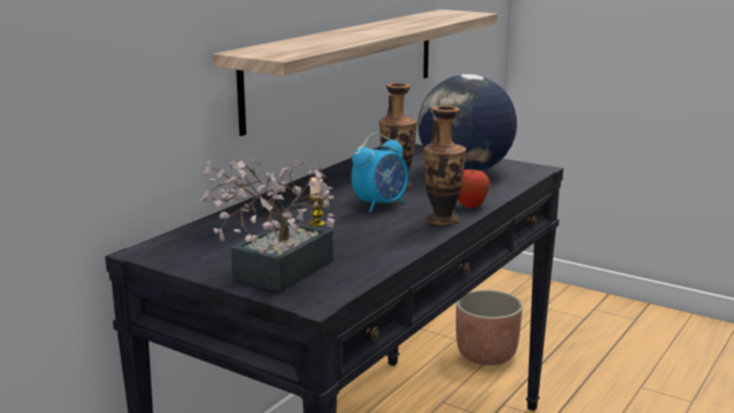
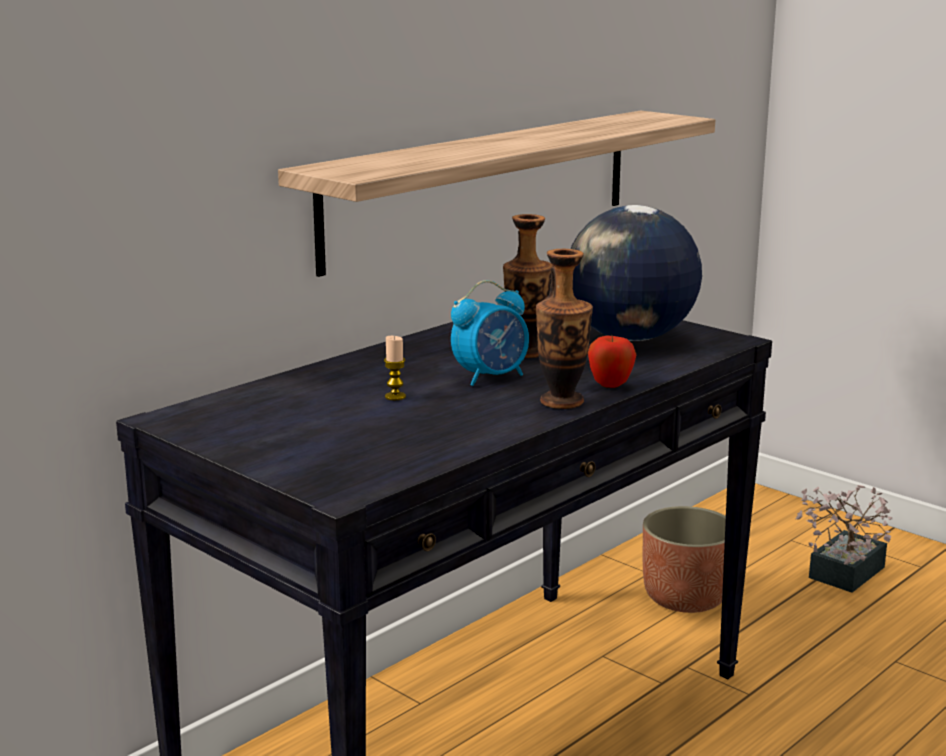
camera: 10 degrees right, 0 degrees up
potted plant [200,158,335,292] -> potted plant moved to [796,485,892,593]

